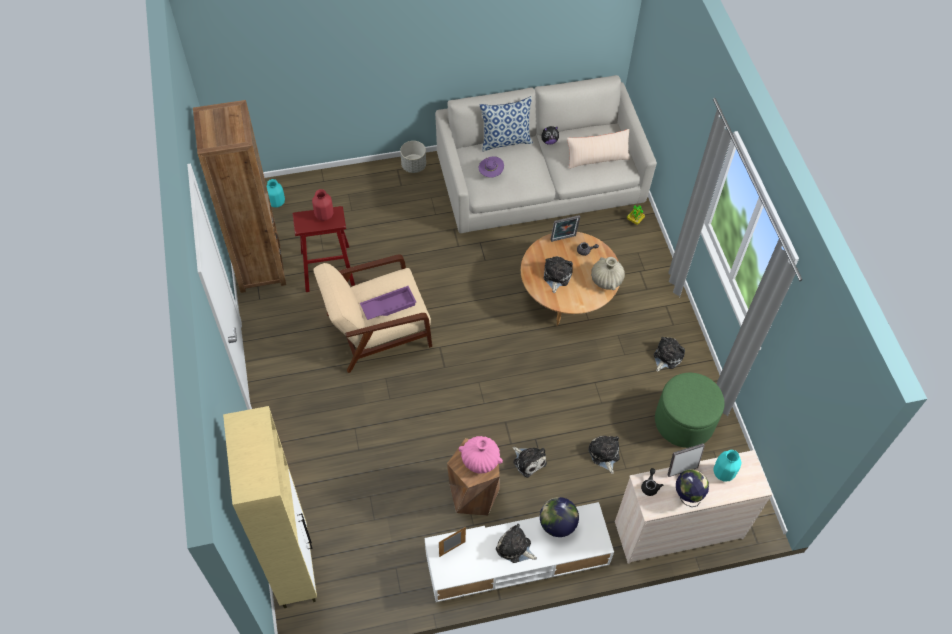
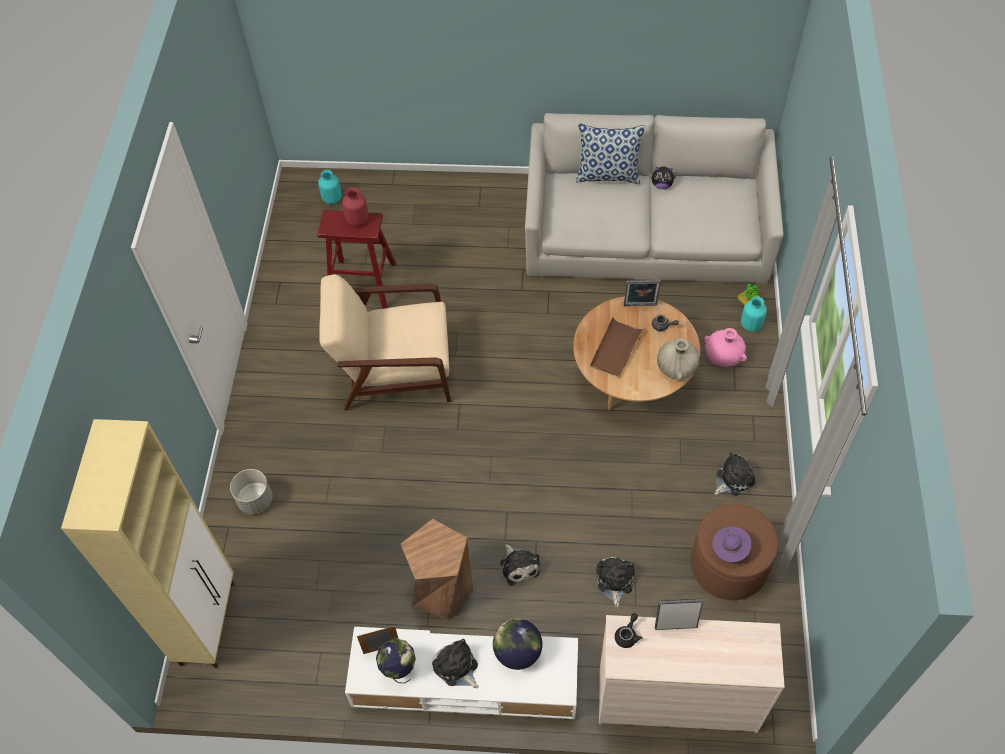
camera: 20 degrees right, 0 degrees up
brown bookcase [193,100,286,293] -> none
purple tray [360,286,416,320] -> none
grey planter [400,141,426,173] -> grey planter moved to [230,469,272,514]
pink vase [459,436,503,474] -> pink vase moved to [704,328,747,367]
purple hat [479,157,504,178] -> purple hat moved to [712,527,752,562]
plush toy [544,256,573,293] -> brown tray [590,316,645,378]
beige pillow [567,129,630,169] -> none
green ottoman [655,373,725,448] -> brown ottoman [691,504,779,600]
globe [676,469,709,507] -> globe moved to [376,638,416,683]
turquoise vase [713,450,741,482] -> turquoise vase moved to [741,296,767,332]

